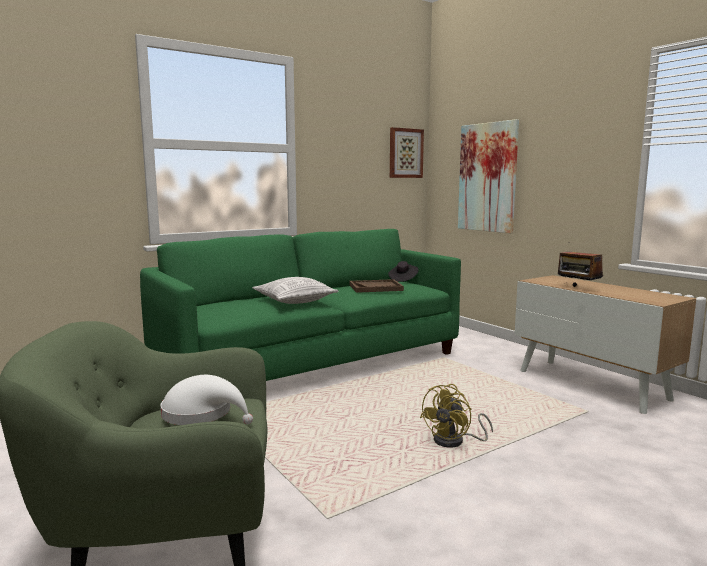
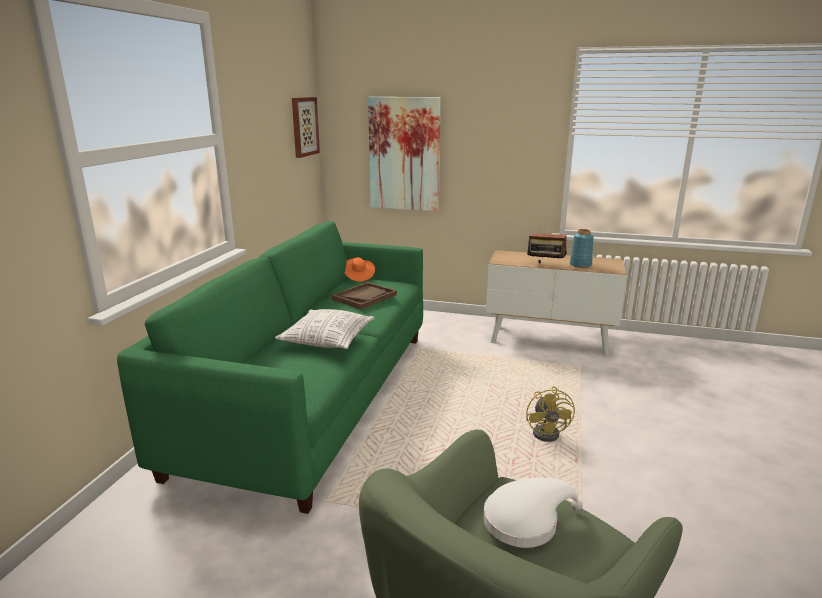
camera: 40 degrees left, 10 degrees up
black hat [388,261,419,282] -> orange hat [344,257,375,282]
none -> blue vase [570,229,594,268]

